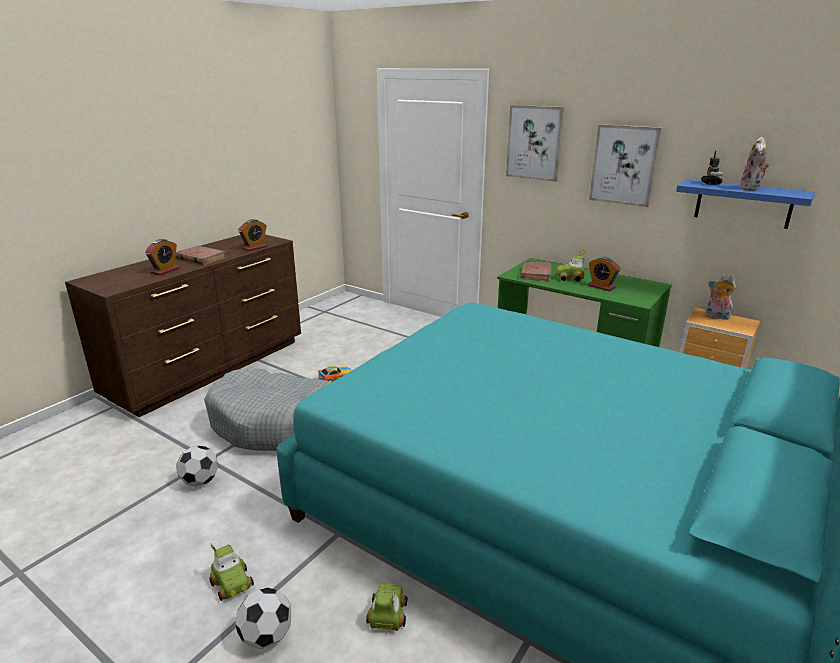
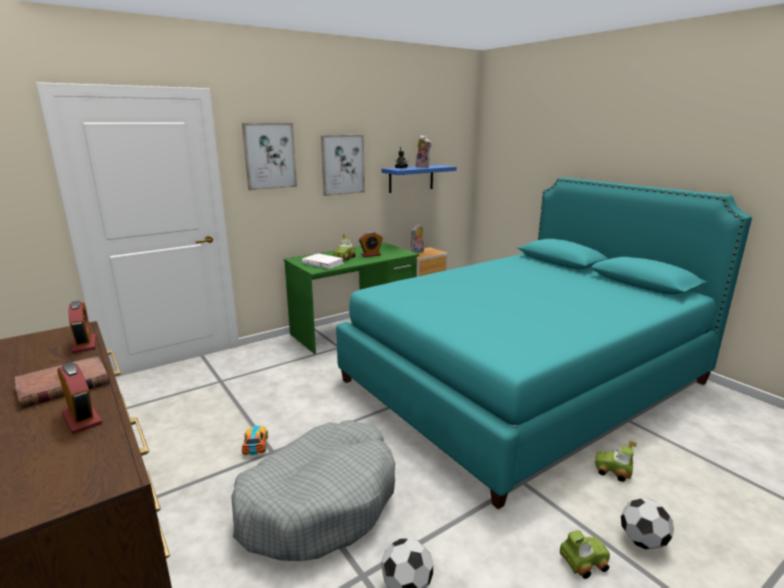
camera: 70 degrees left, 5 degrees down
brown book [520,261,552,281] -> white book [302,253,344,269]

